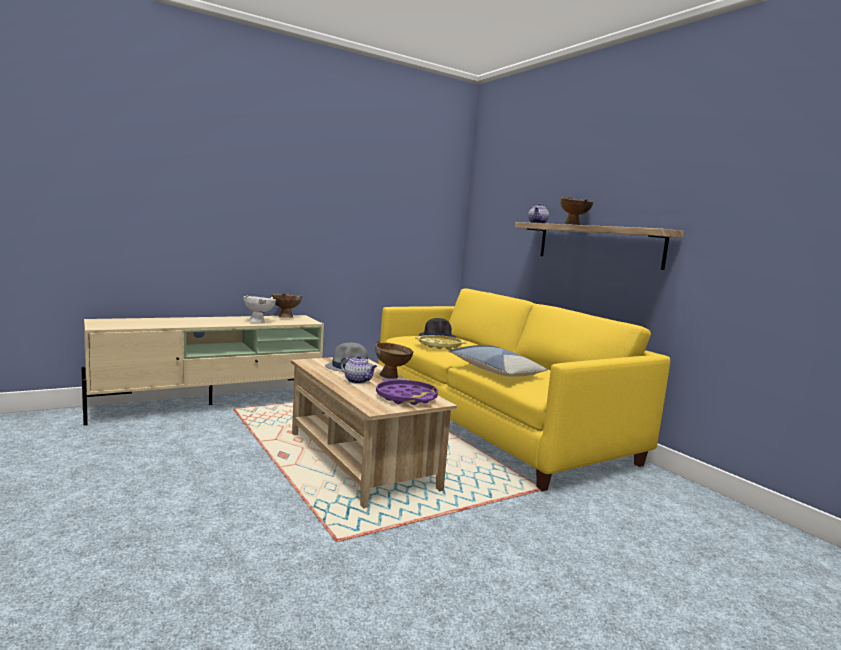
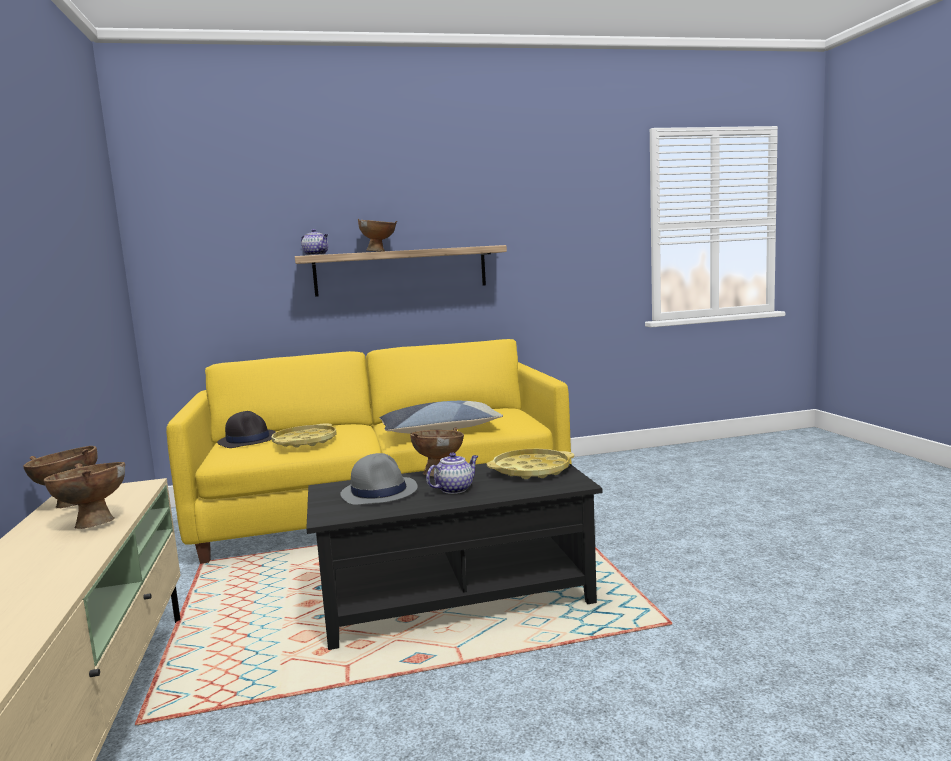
camera: 70 degrees left, 0 degrees up
white bowl [243,295,276,323] -> brown bowl [44,462,125,529]
beige coffee table [291,357,457,508] -> black coffee table [306,463,602,650]
purple tray [376,379,438,405] -> yellow tray [487,449,574,479]

